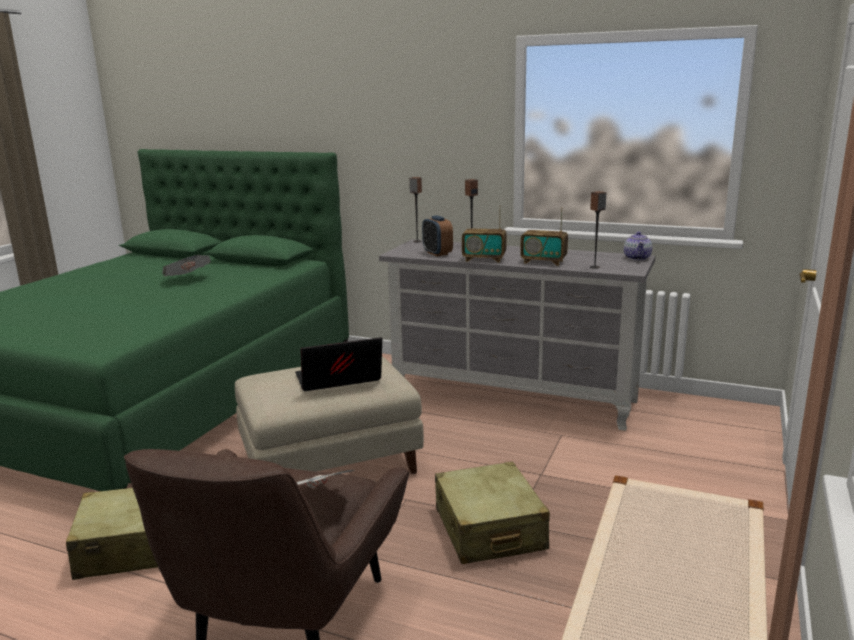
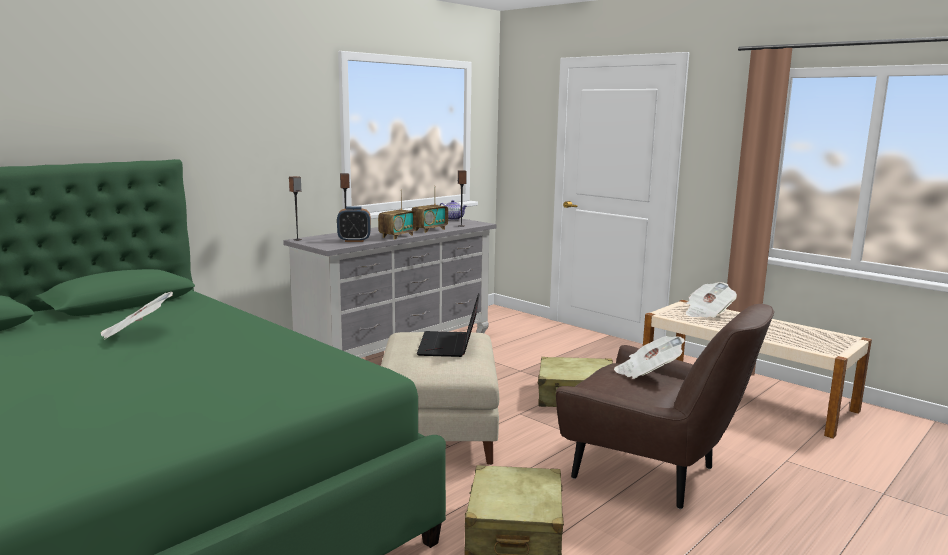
camera: 70 degrees left, 5 degrees down
none -> newspaper [685,282,737,318]

